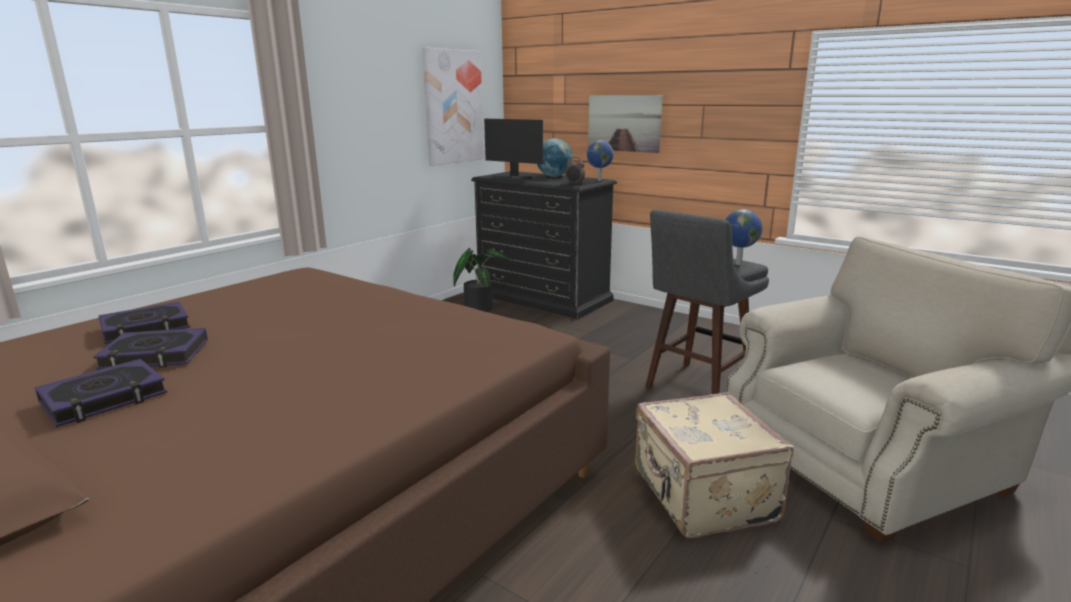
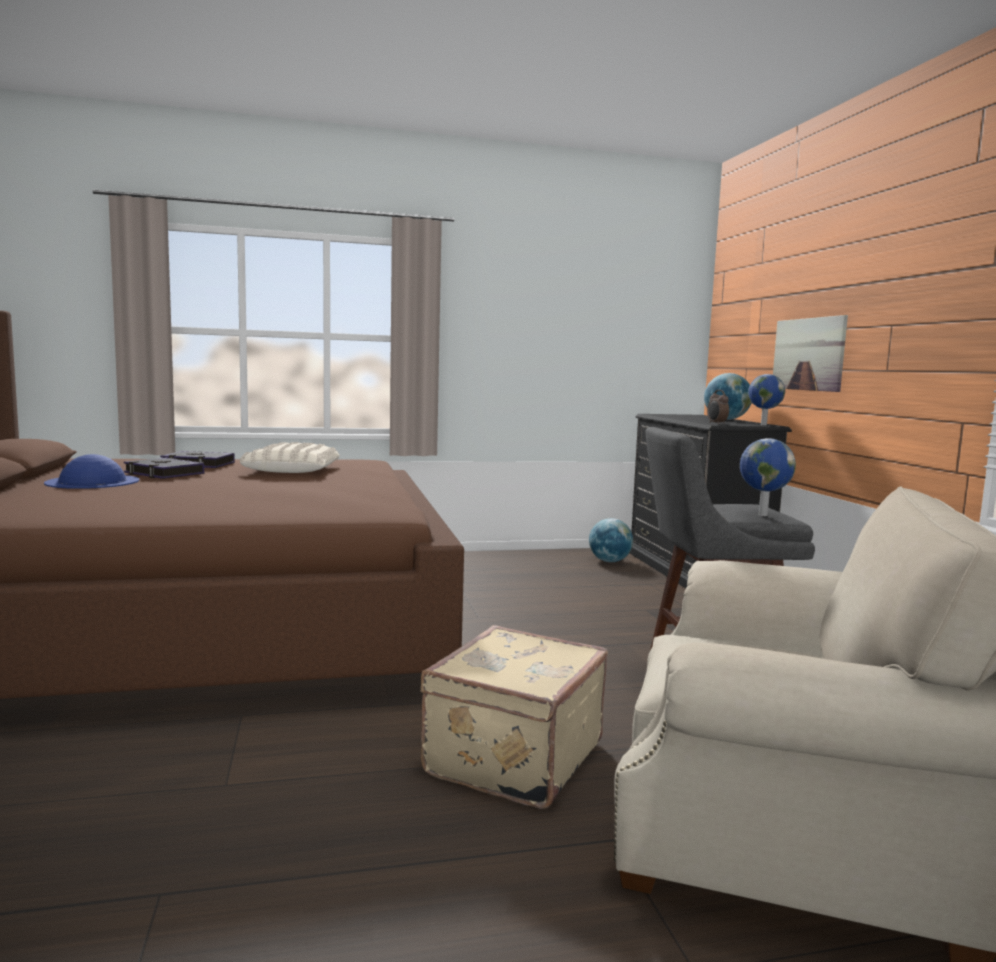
camera: 40 degrees right, 10 degrees down
book [35,359,167,427] -> blue hat [44,454,139,489]
picture [422,47,484,166] -> none
potted plant [454,248,514,312] -> globe [589,518,633,562]
monitor [484,119,543,181] -> none
none -> beige pillow [240,442,340,473]

